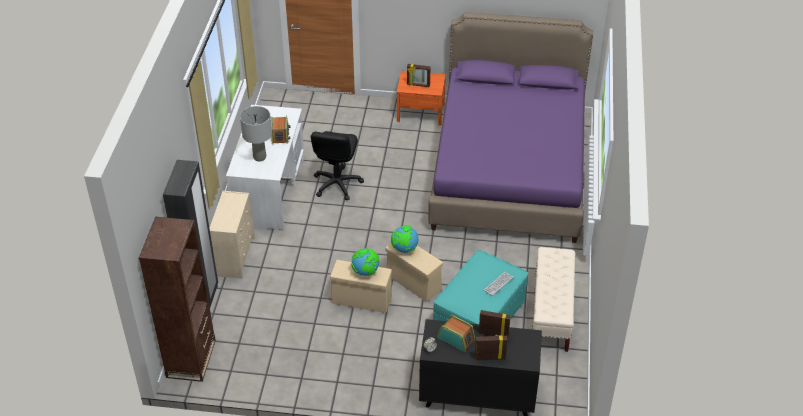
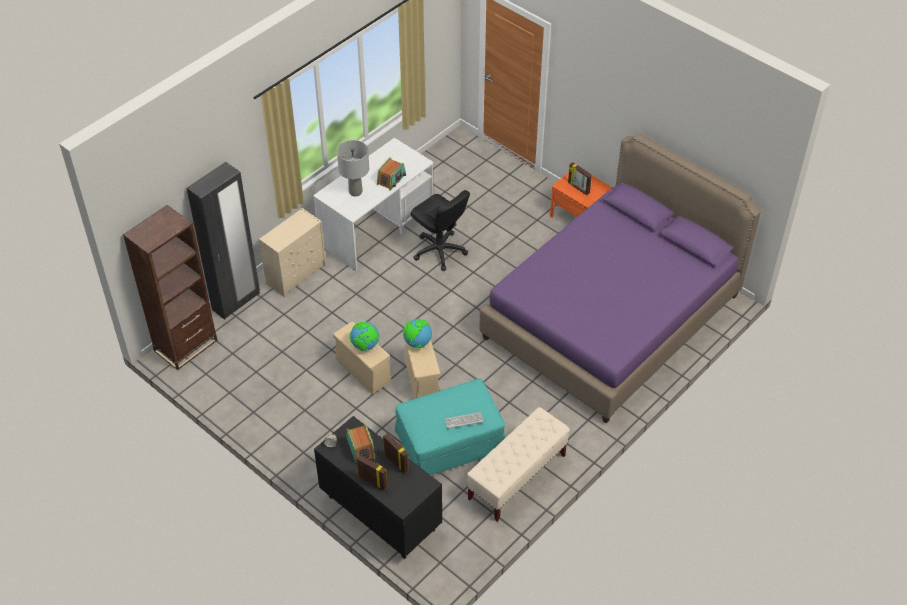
camera: 35 degrees right, 5 degrees up
black office chair [311,131,364,200] -> black office chair turned 90 degrees counterclockwise [411,190,470,271]

